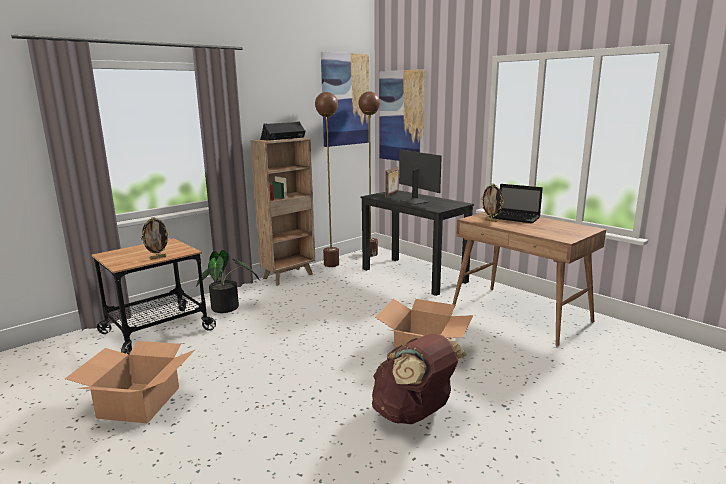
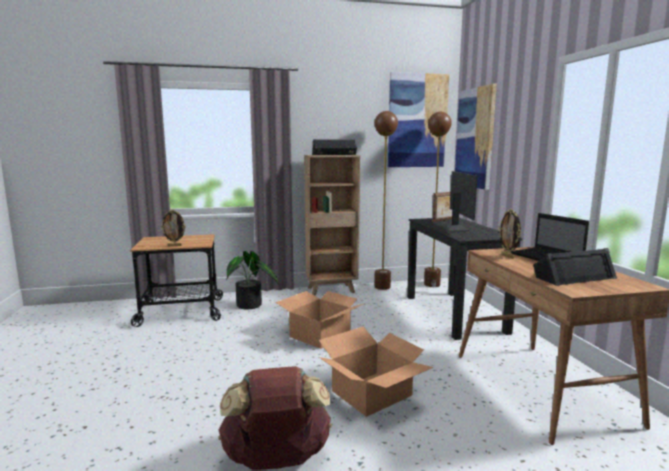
camera: 30 degrees right, 5 degrees down
cardboard box [65,341,195,423] -> cardboard box moved to [275,291,363,349]
none -> black speaker [533,248,617,286]

